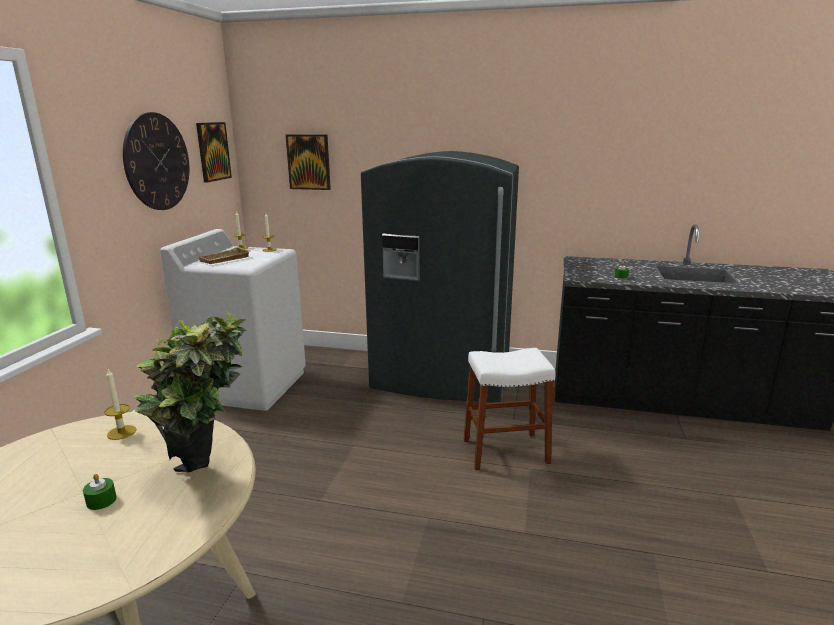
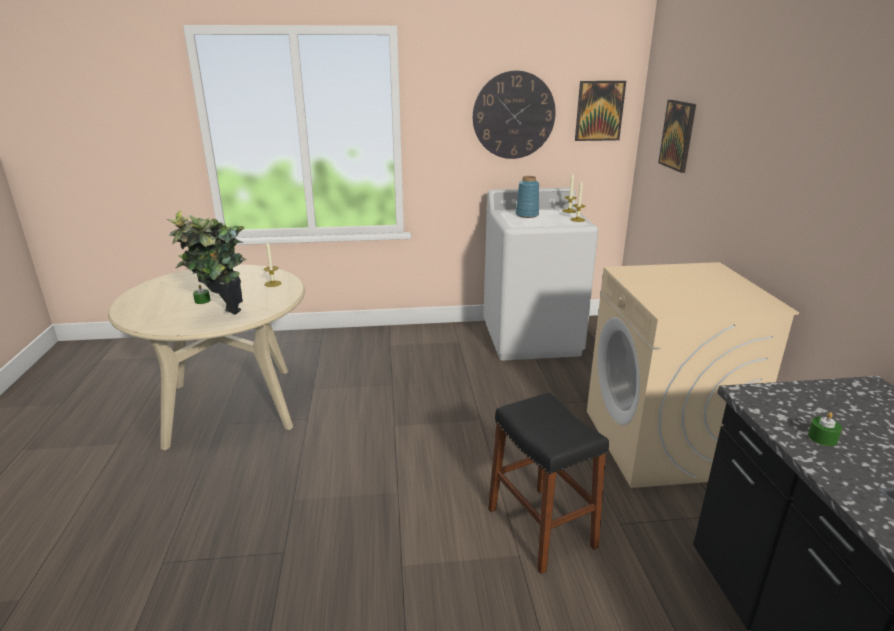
camera: 70 degrees right, 5 degrees up
beige tray [198,247,250,264] -> blue vase [516,176,539,218]
grey fridge [361,151,519,402] -> beige washing machine [587,262,799,488]
white stool [464,348,556,470] -> black stool [488,393,609,574]

